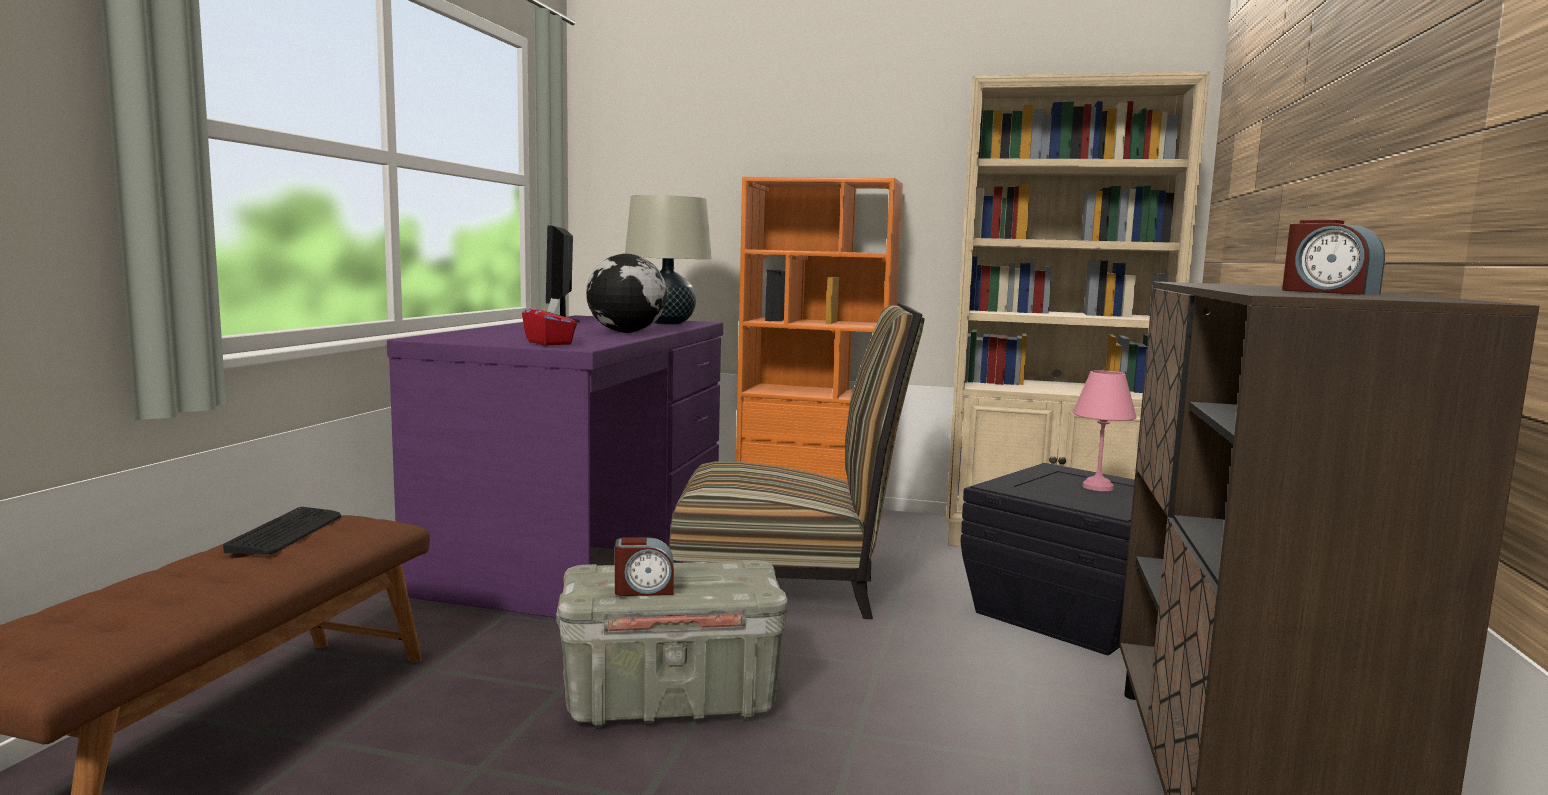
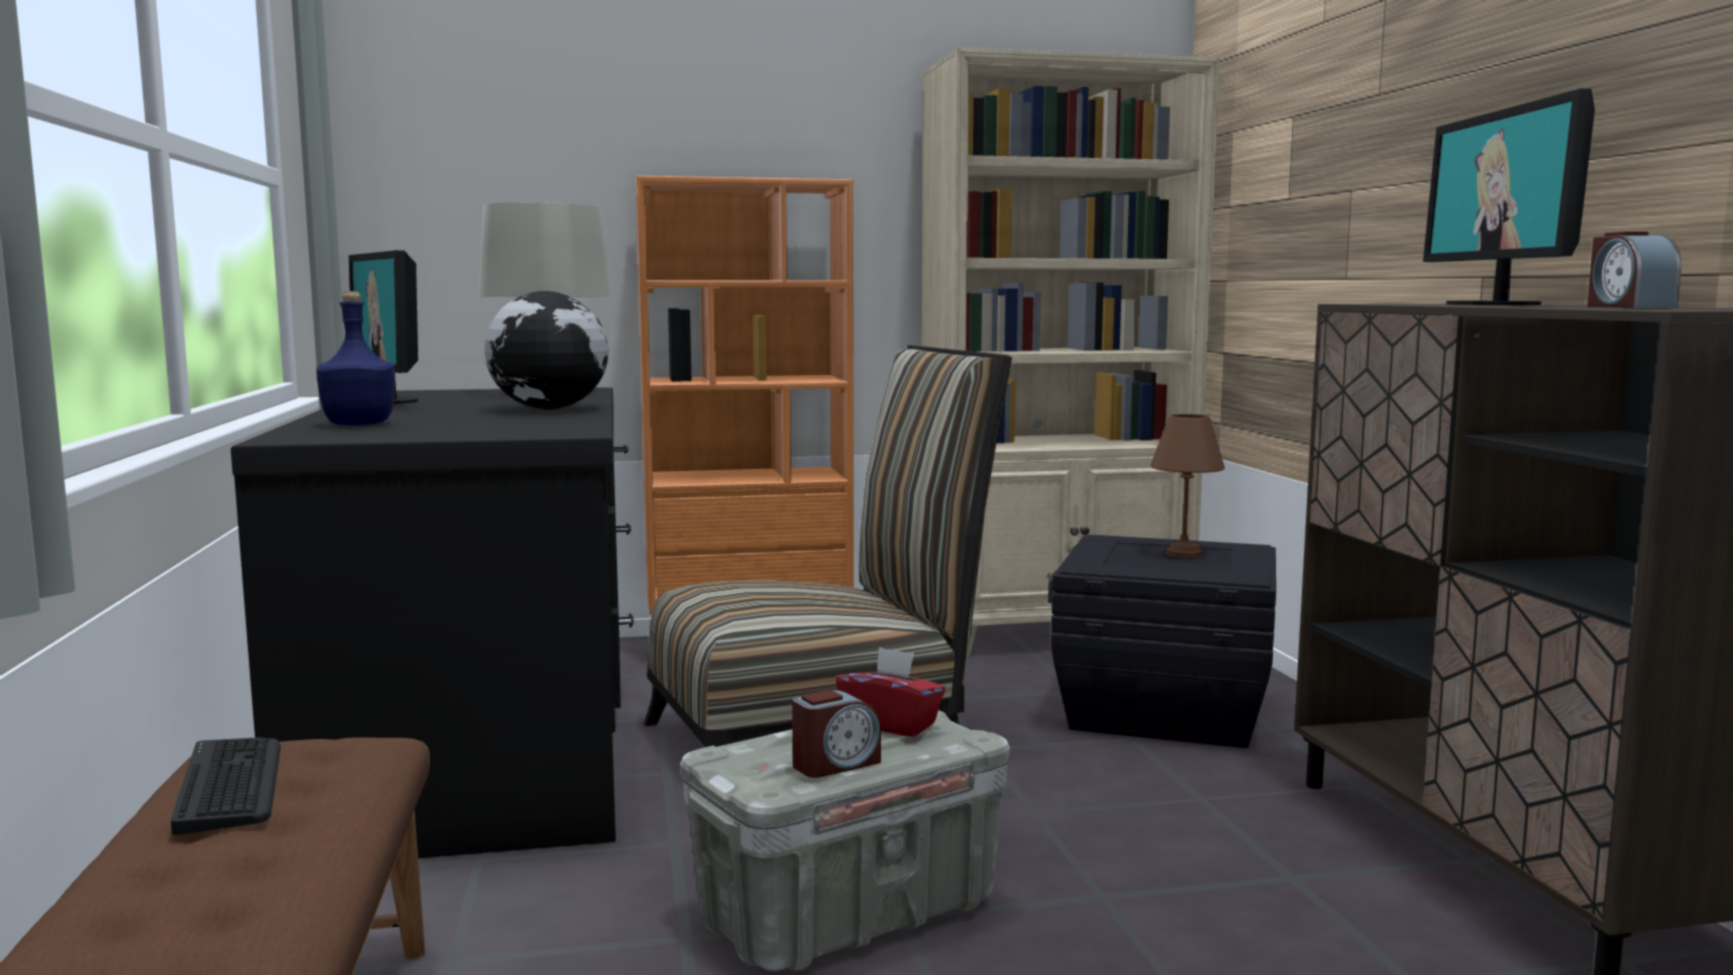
camera: 25 degrees left, 0 degrees up
purple desk [387,315,723,618] -> black desk [231,387,634,858]
red tissue box [522,298,577,345] -> red tissue box moved to [836,647,945,737]
pink table lamp [1073,370,1136,491] -> brown table lamp [1150,414,1225,558]
alarm clock [1282,220,1385,295] -> alarm clock turned 60 degrees clockwise [1587,231,1681,308]
none -> blue bottle [316,291,395,426]
none -> monitor [1423,89,1595,305]

